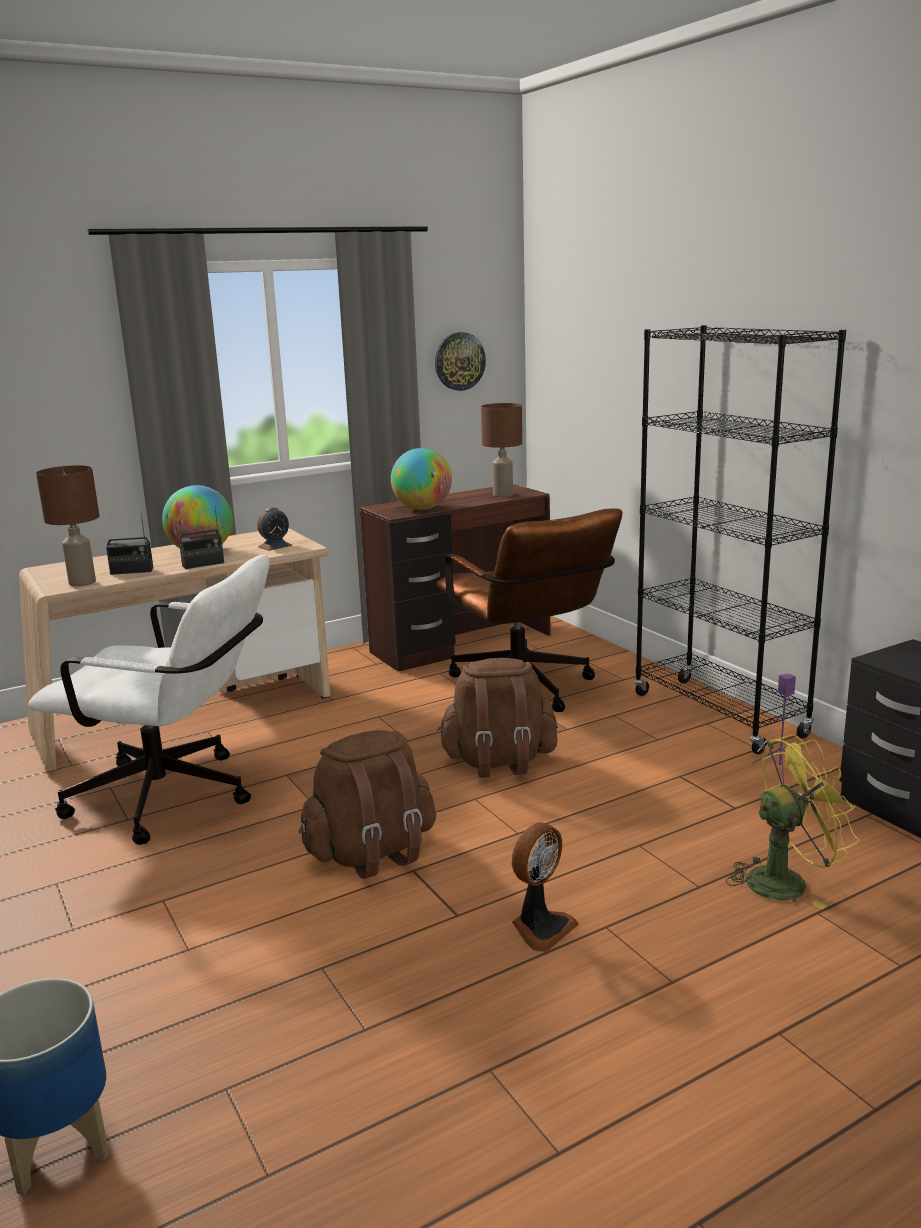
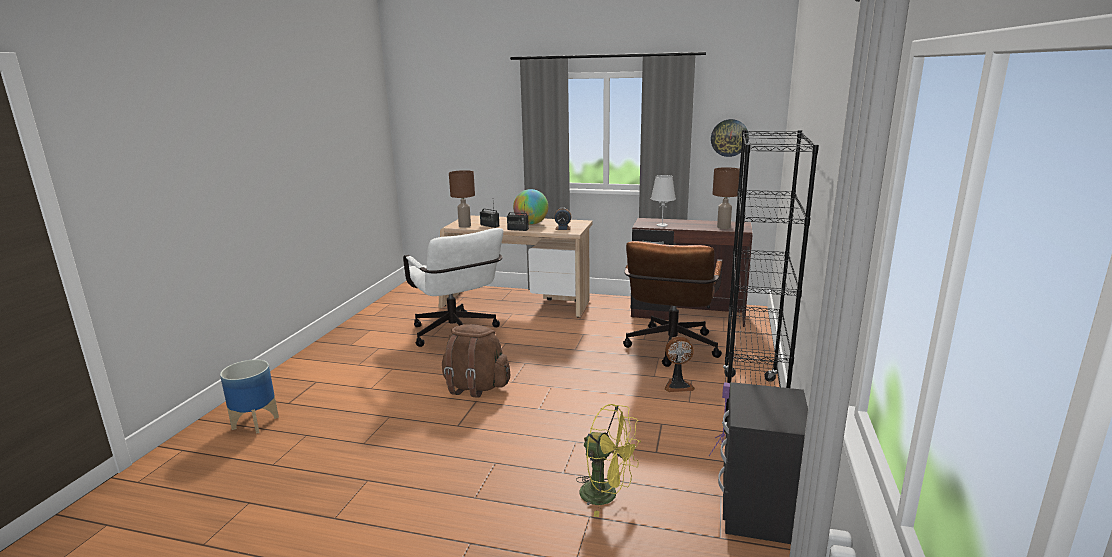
camera: 45 degrees right, 0 degrees up
globe [391,448,452,510] -> white table lamp [651,175,676,227]
brown backpack [437,658,558,778] -> none
fan [511,822,579,952] -> fan moved to [665,337,695,392]

